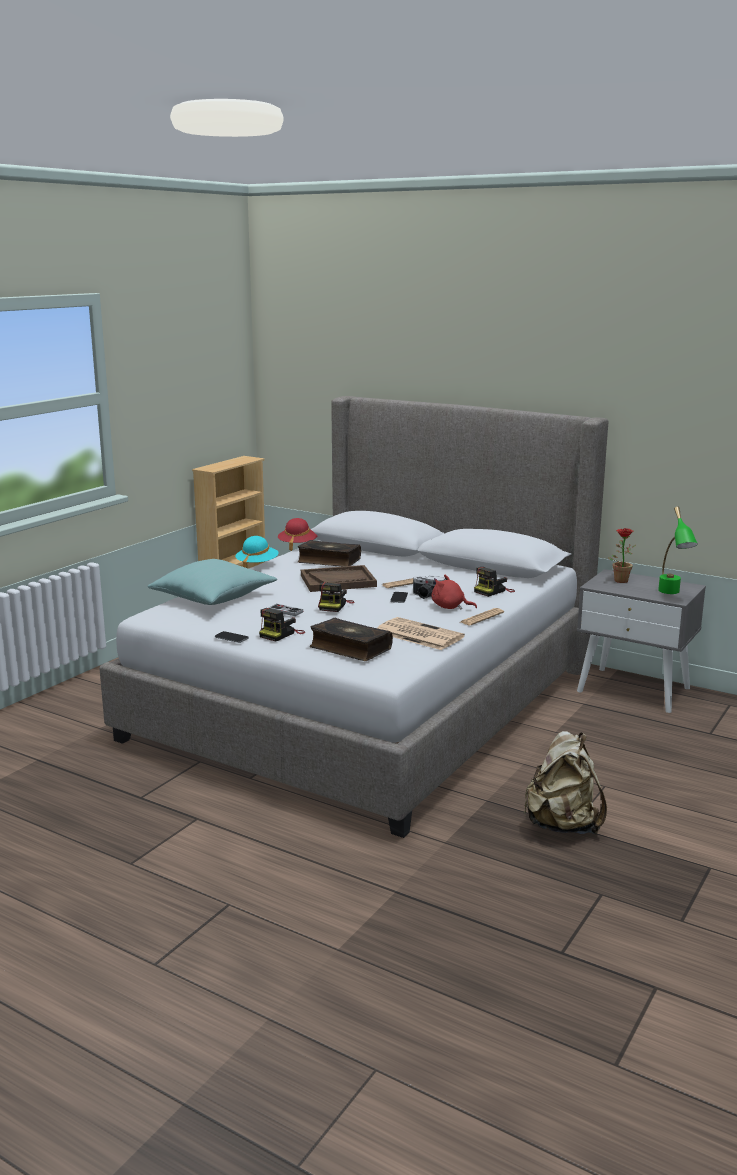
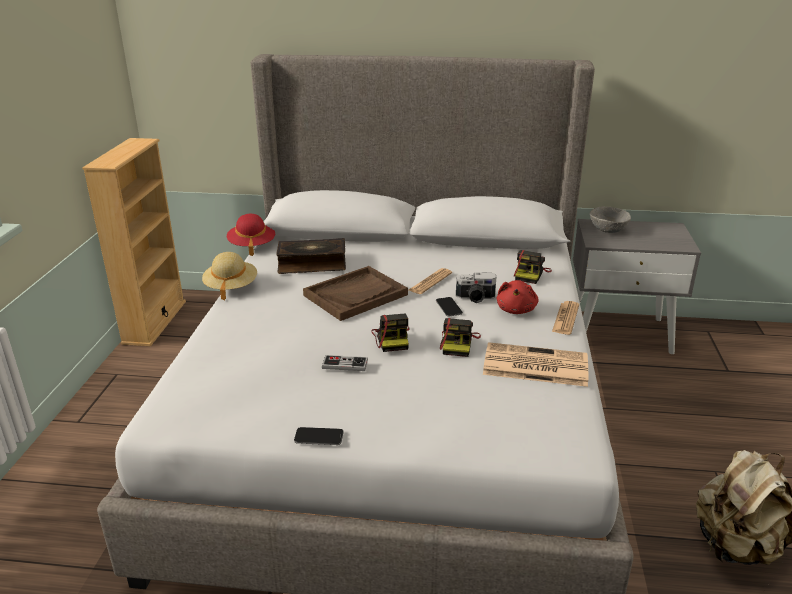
camera: 25 degrees left, 10 degrees up
turquoise pillow [147,559,277,605] -> none
turquoise hat [235,536,279,568] -> beige hat [202,252,257,300]
camera [259,608,305,642] -> camera moved to [440,318,481,357]
book [310,618,393,661] -> none
red plush toy [432,575,477,610] -> red plush toy turned 75 degrees counterclockwise [497,280,539,314]
potted plant [608,528,636,583] -> grey bowl [590,206,631,233]
green table lamp [658,507,698,594] -> none

